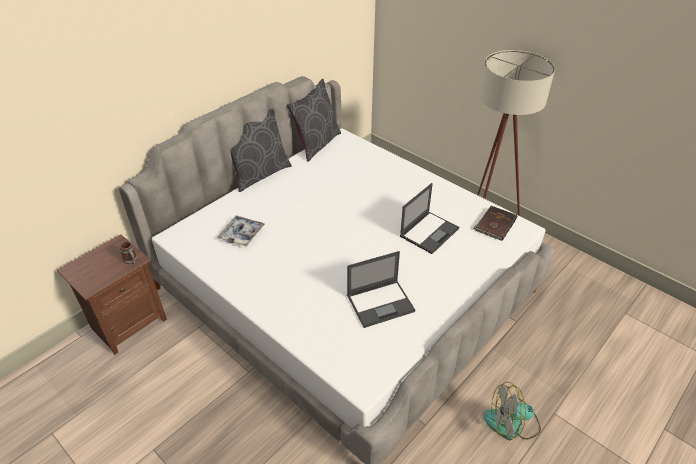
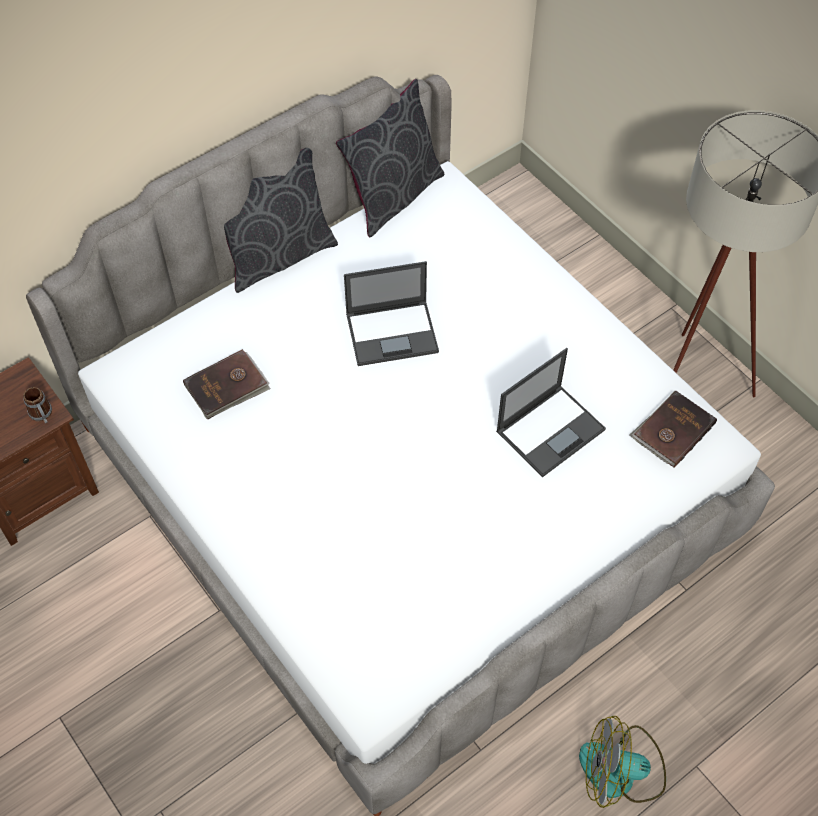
camera: 10 degrees right, 15 degrees up
tray [217,215,265,247] -> brown book [183,349,270,419]
laptop [347,251,416,328] -> laptop moved to [344,261,439,366]

